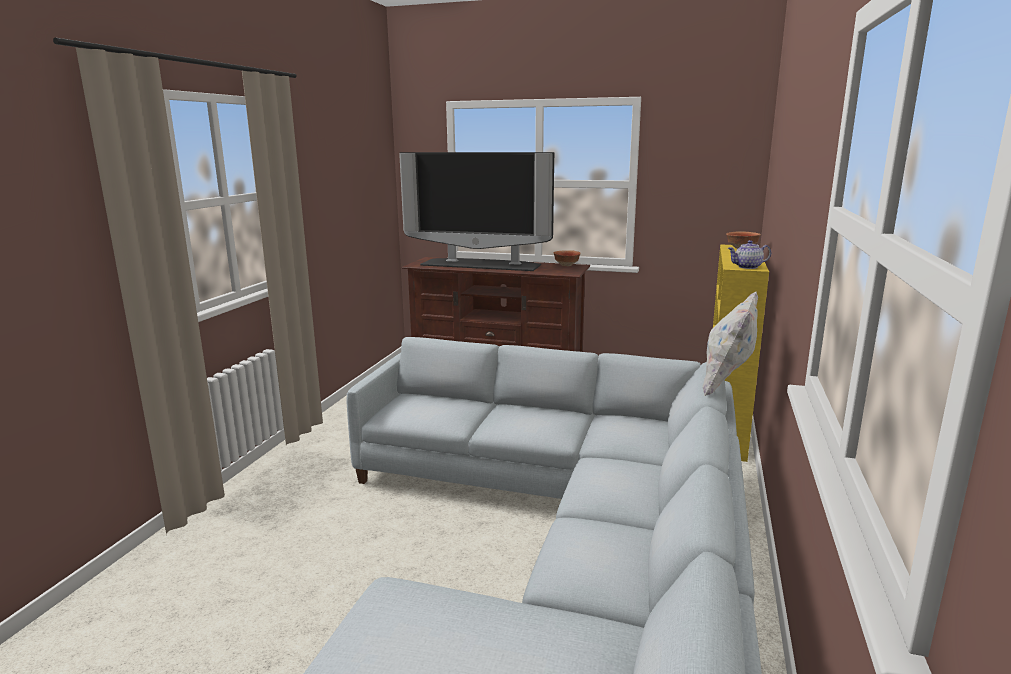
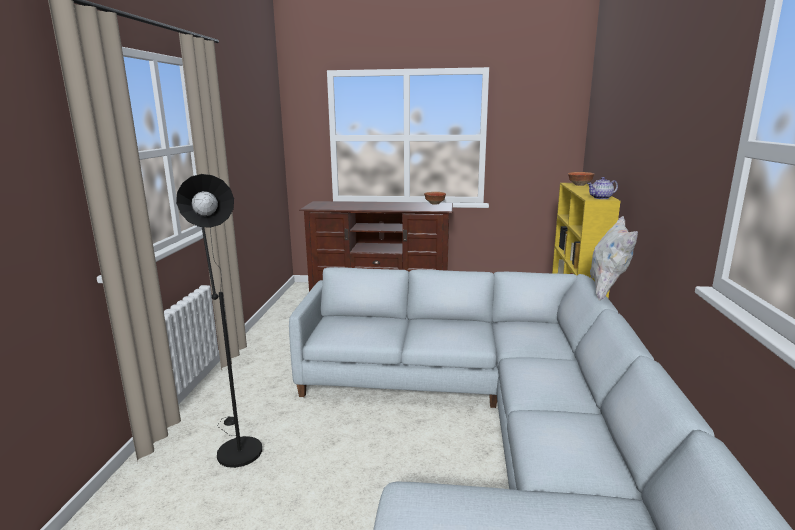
camera: 10 degrees left, 0 degrees up
television [399,152,554,271] -> none
none -> black floor lamp [176,174,262,468]

